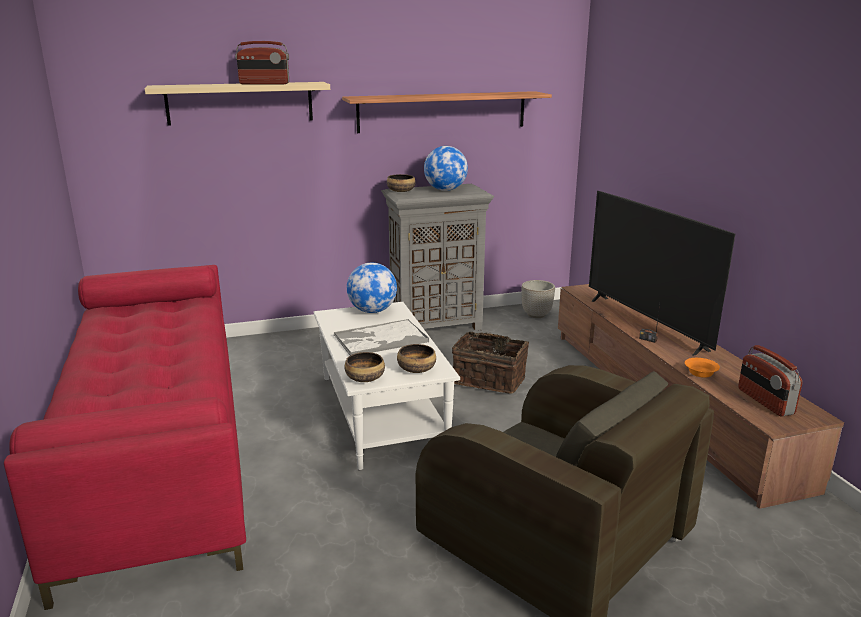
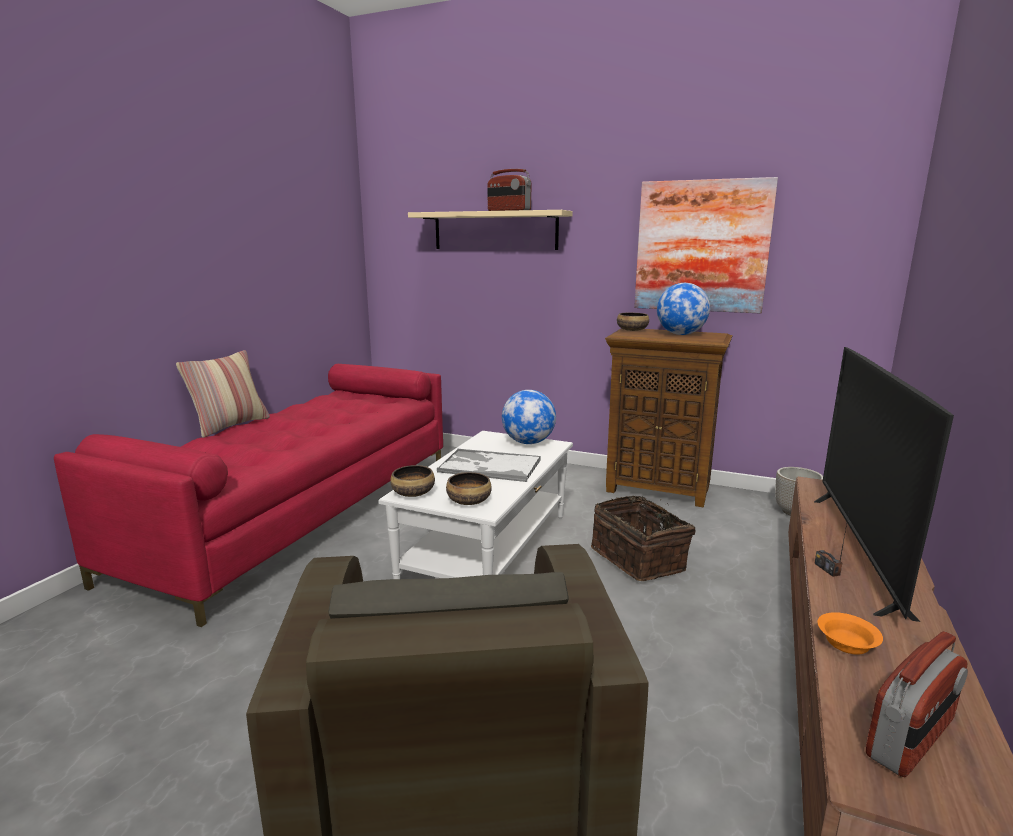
camera: 40 degrees right, 5 degrees down
shelf [342,91,552,133] -> picture [634,177,778,314]
grey cabinet [381,184,494,330] -> brown cabinet [605,329,733,508]
radio [738,345,802,417] -> radio turned 150 degrees counterclockwise [866,631,968,777]
none -> pillow [176,350,270,438]

